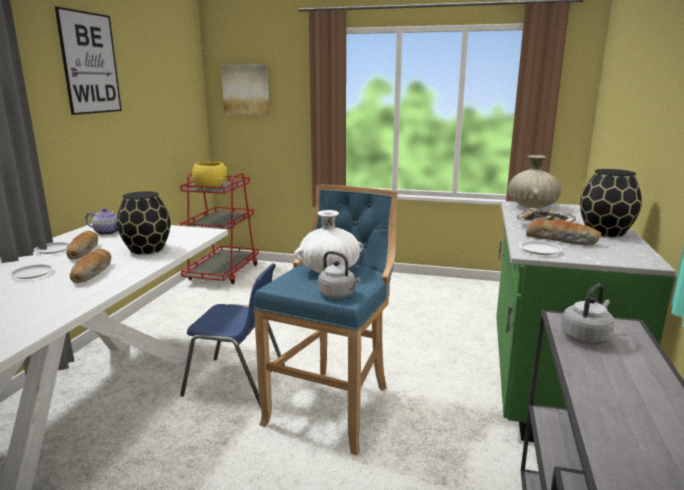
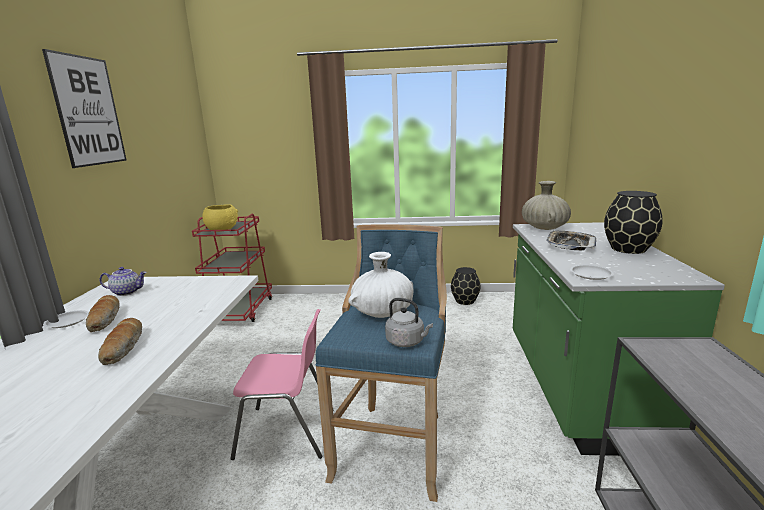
camera: 10 degrees left, 0 degrees up
white plate [9,264,54,279] -> none
black vase [117,191,171,255] -> black vase moved to [451,267,480,305]
blue chair [180,263,285,406] -> pink chair [230,309,334,460]
picture [221,64,269,115] -> none
bread [526,219,602,245] -> none
grey kettle [561,284,615,345] -> none

